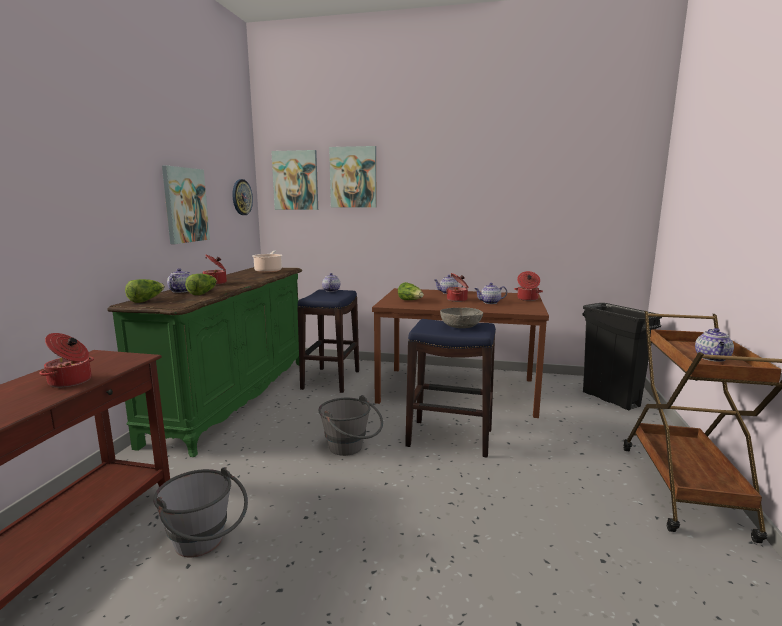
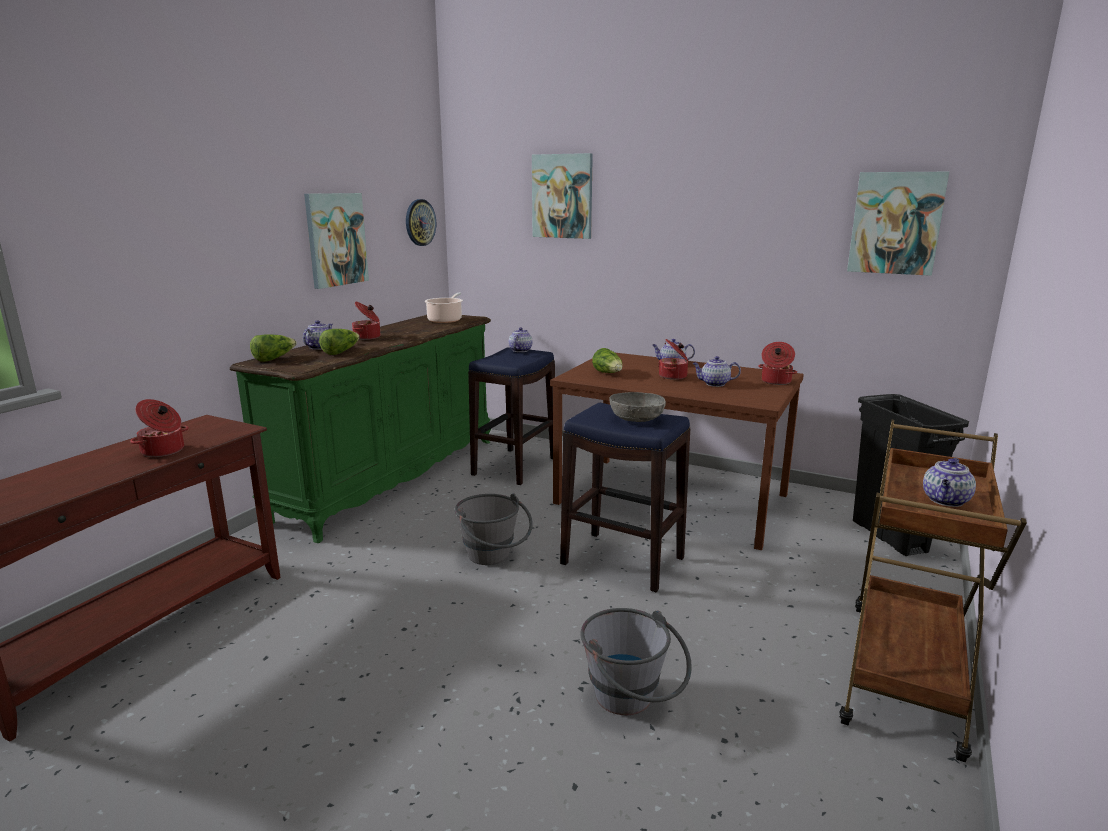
camera: 15 degrees right, 5 degrees up
grey bucket [153,467,248,557] -> grey bucket moved to [580,608,692,715]
picture [271,150,318,210] -> picture moved to [847,172,949,276]

